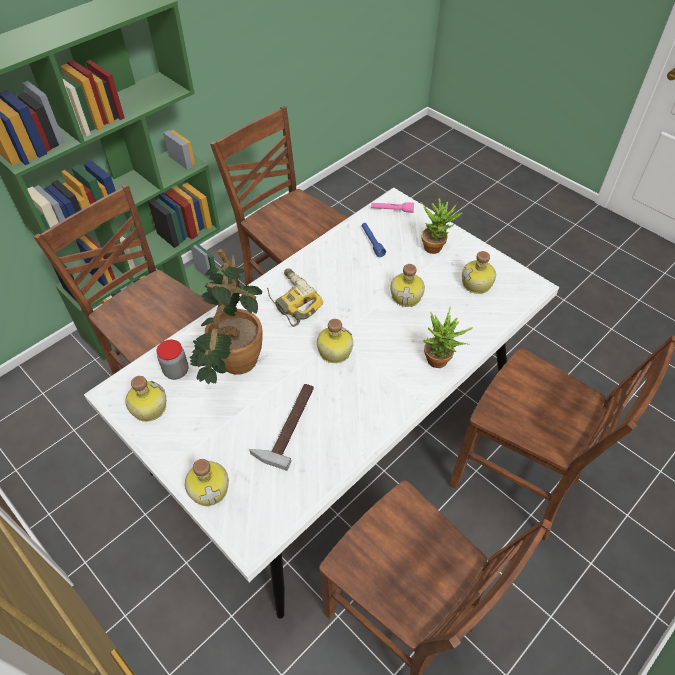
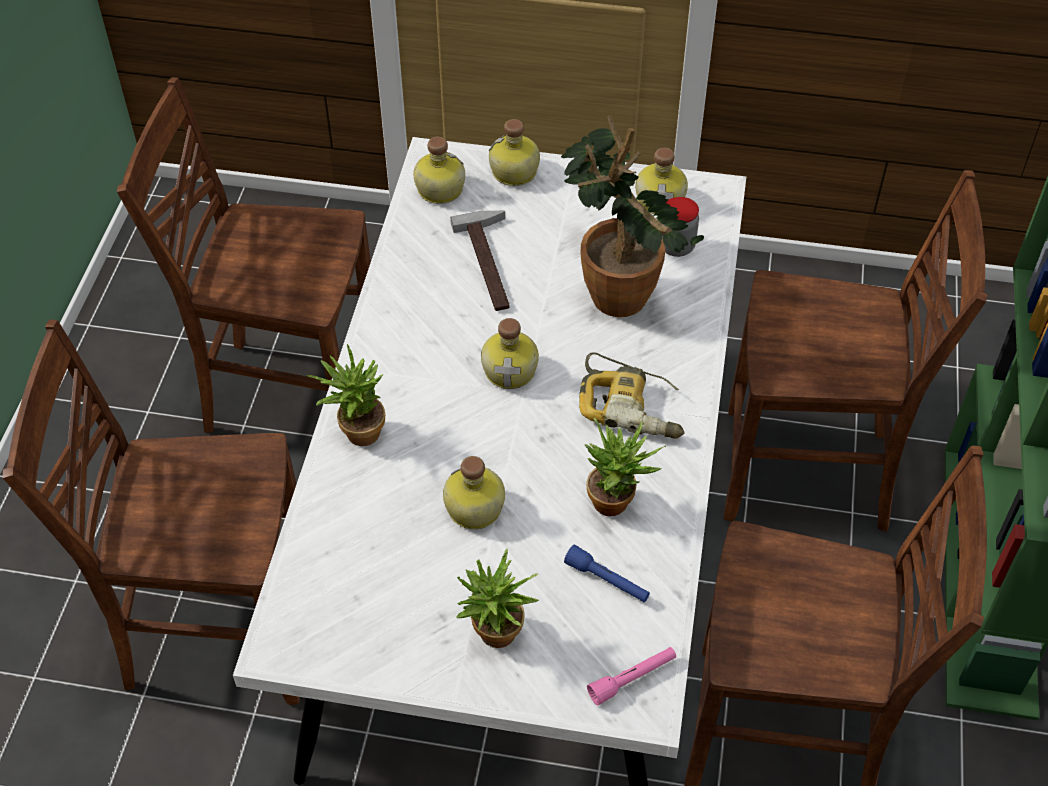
camera: 145 degrees right, 0 degrees up
bottle [462,251,496,294] -> bottle moved to [413,137,465,204]
none -> potted plant [585,417,666,516]

